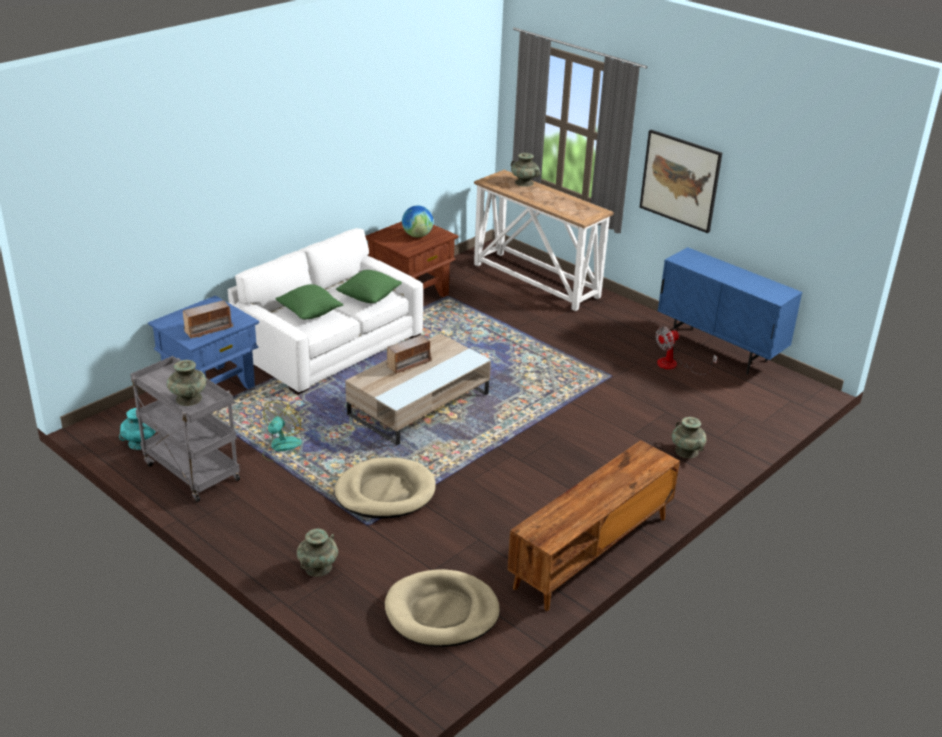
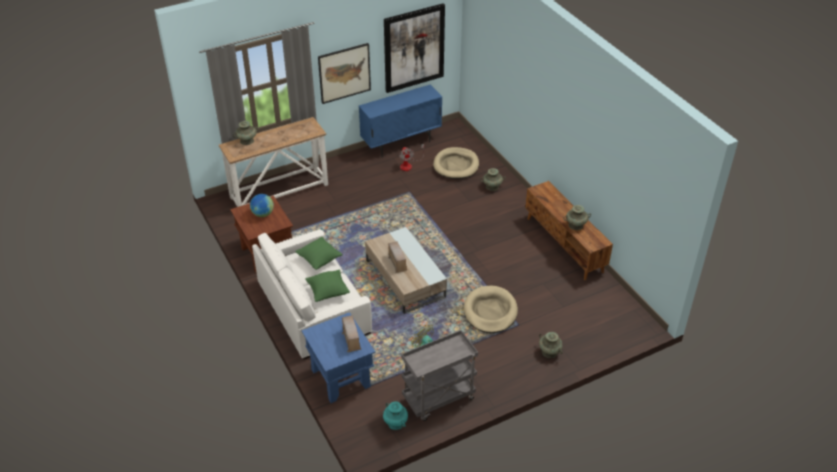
camera: 70 degrees left, 10 degrees up
turquoise vase [167,360,206,406] -> turquoise vase moved to [563,205,591,230]
beige dog bed [385,569,500,647] -> beige dog bed moved to [433,147,479,179]
none -> picture [384,3,445,93]

